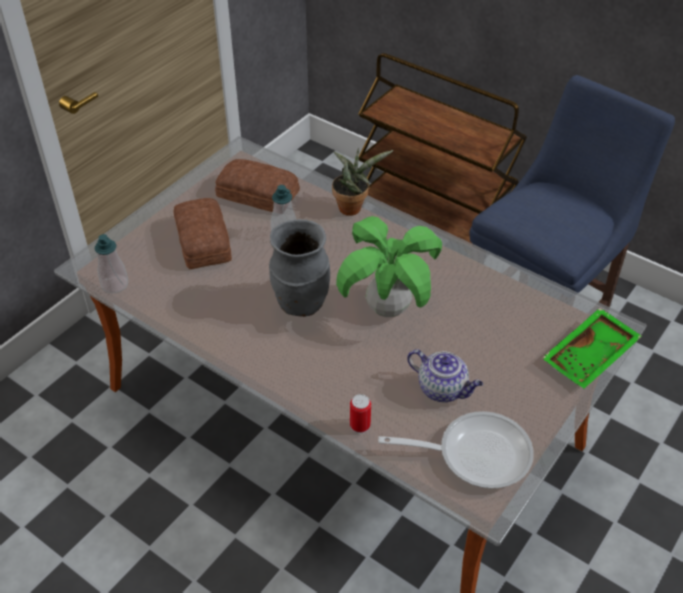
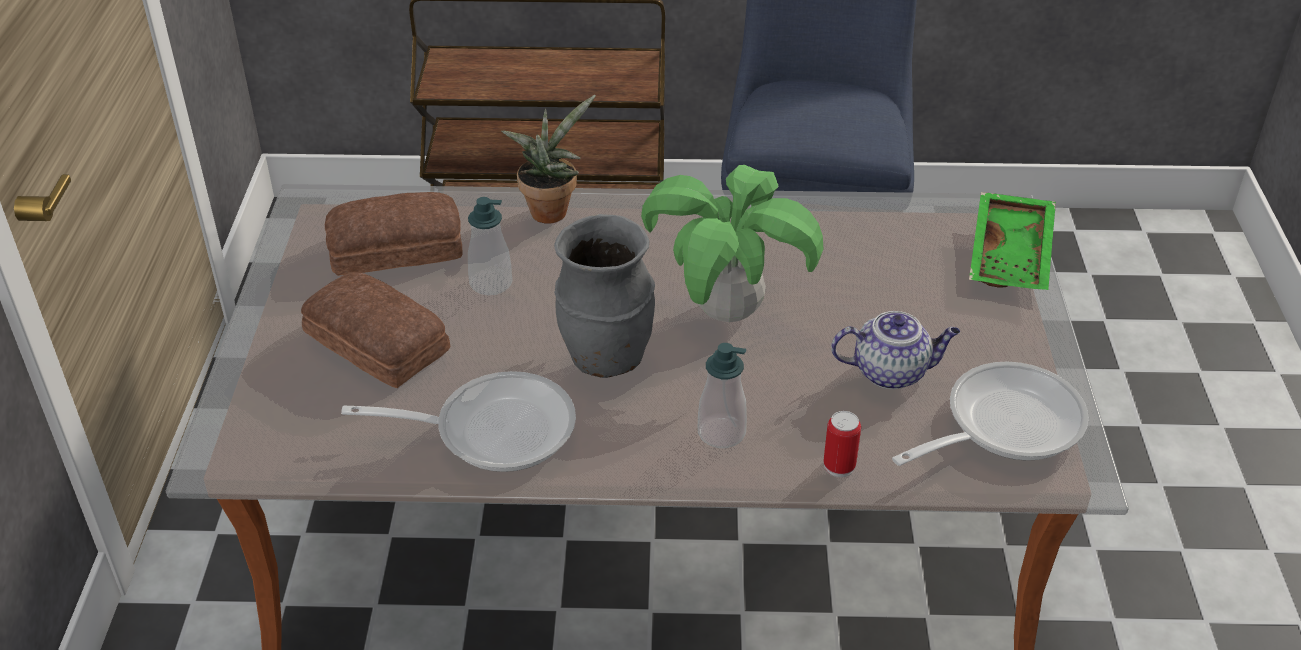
camera: 35 degrees left, 5 degrees down
soap dispenser [95,234,128,293] -> soap dispenser moved to [698,343,747,448]
none -> frying pan [341,371,576,472]

